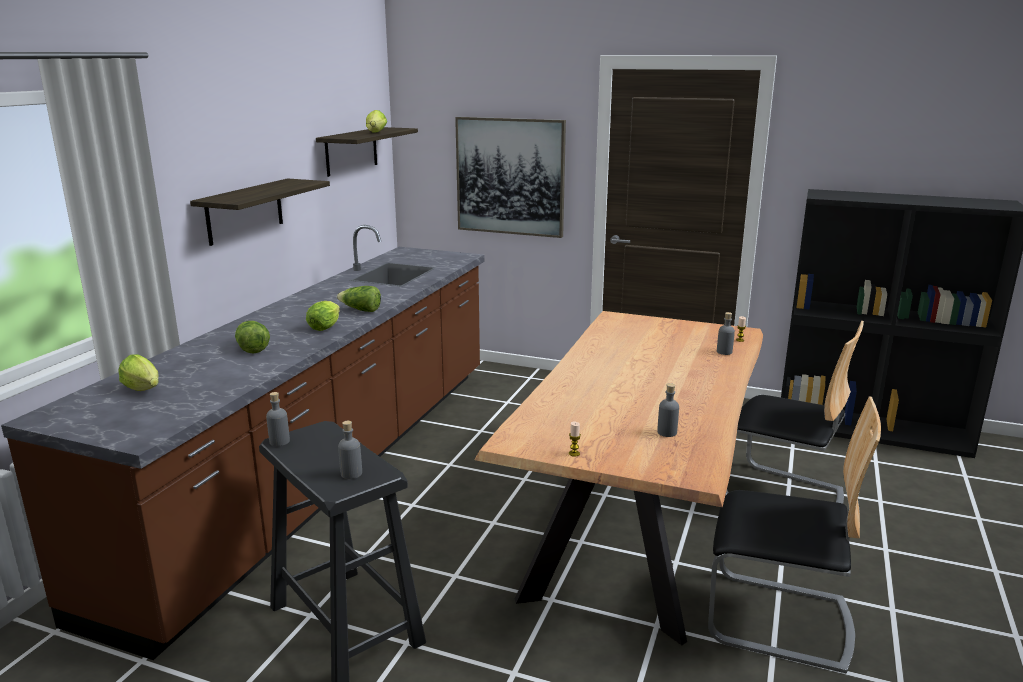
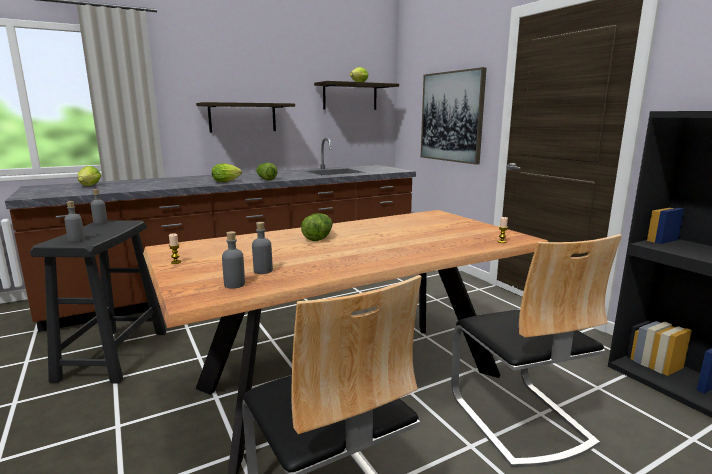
camera: 40 degrees right, 5 degrees down
lettuce [235,321,270,354] -> lettuce moved to [301,213,333,241]
grey bottle [717,312,735,355] -> grey bottle moved to [222,231,245,289]

